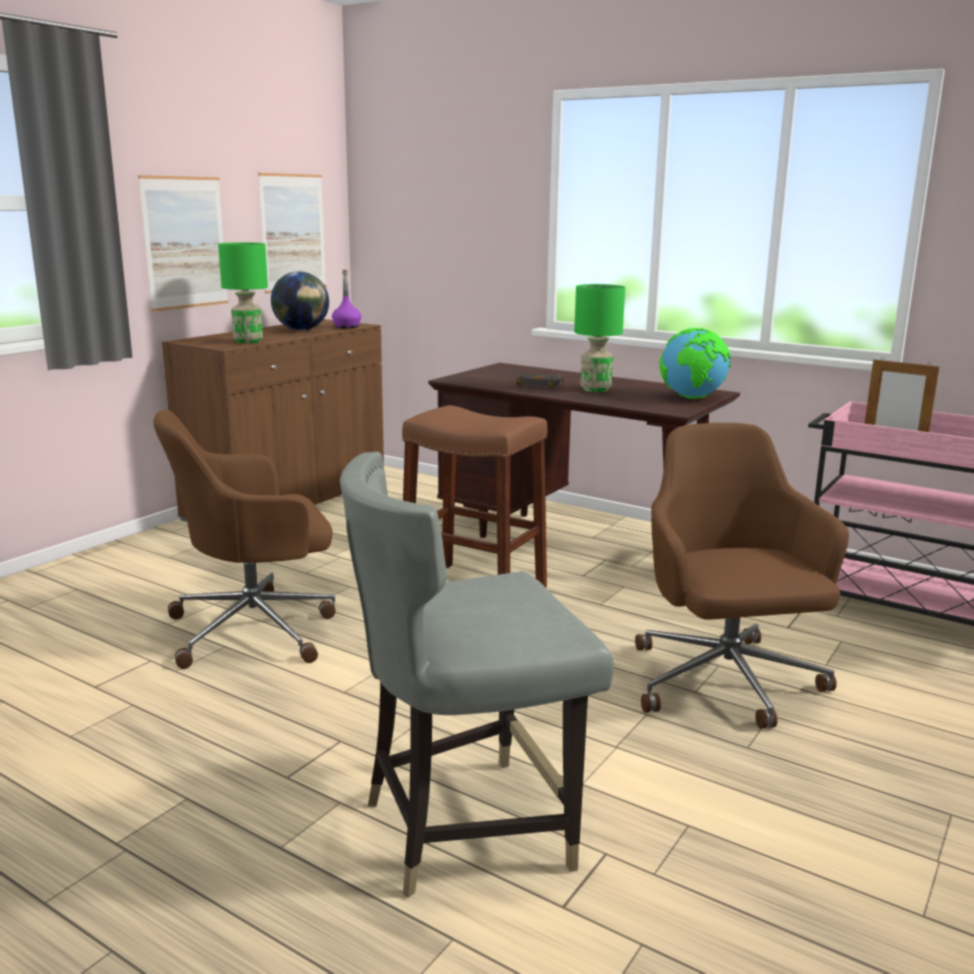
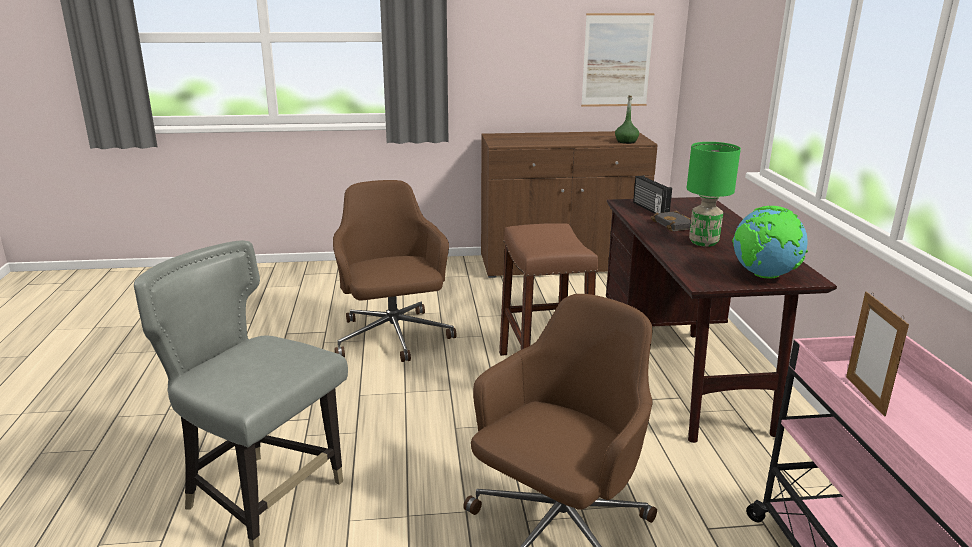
camera: 50 degrees right, 5 degrees up
picture [138,175,228,312] -> none
brown office chair [153,410,336,669] -> brown office chair turned 45 degrees clockwise [333,180,456,362]
green table lamp [218,242,268,344] -> none
globe [271,271,329,331] -> none
purple bottle [332,270,361,329] -> green bottle [615,95,639,144]
none -> radio [633,175,672,214]

